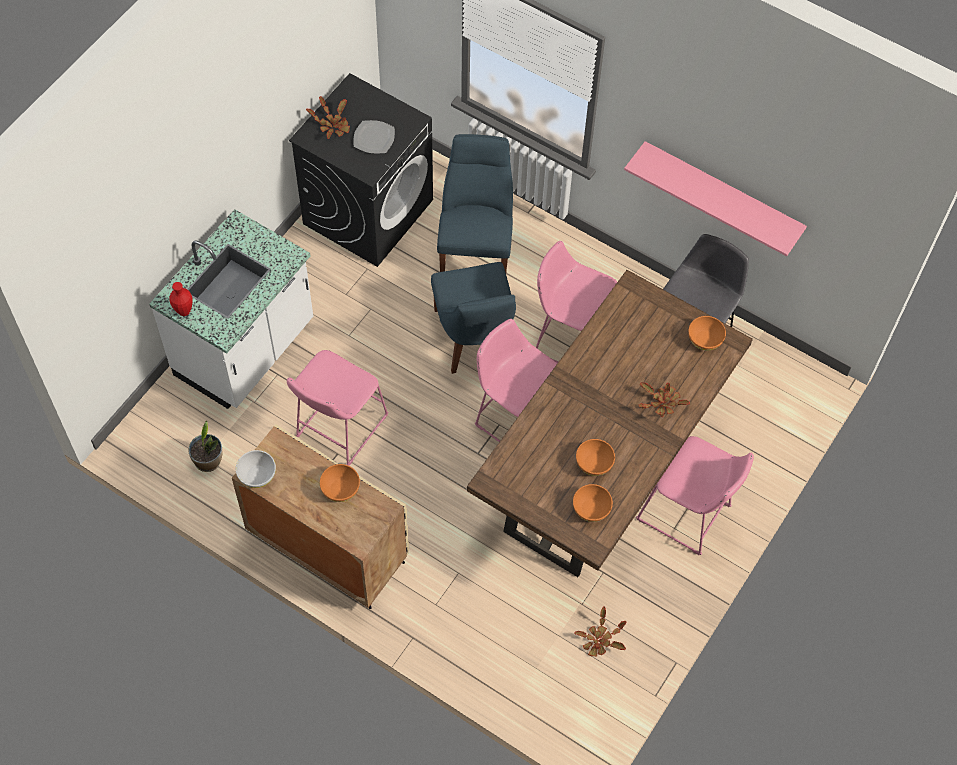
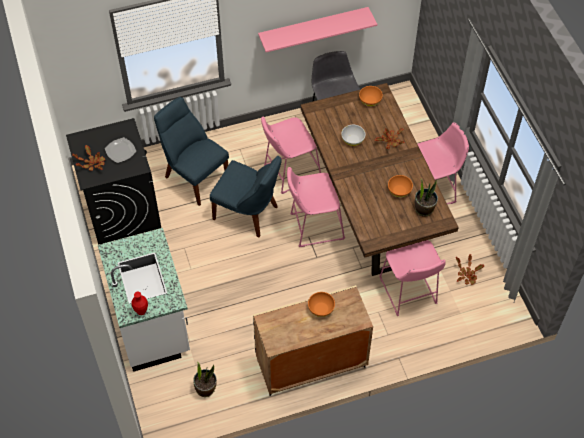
camera: 50 degrees left, 5 degrees down
white bowl [236,450,276,488] -> white bowl moved to [341,125,366,146]
pink stool [287,350,389,466] -> pink stool moved to [379,240,446,316]
orange bowl [573,484,613,522] -> potted plant [415,179,438,217]

